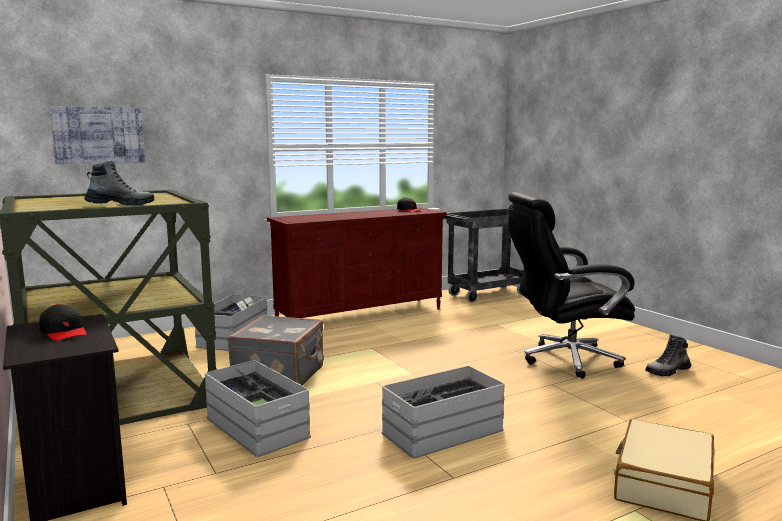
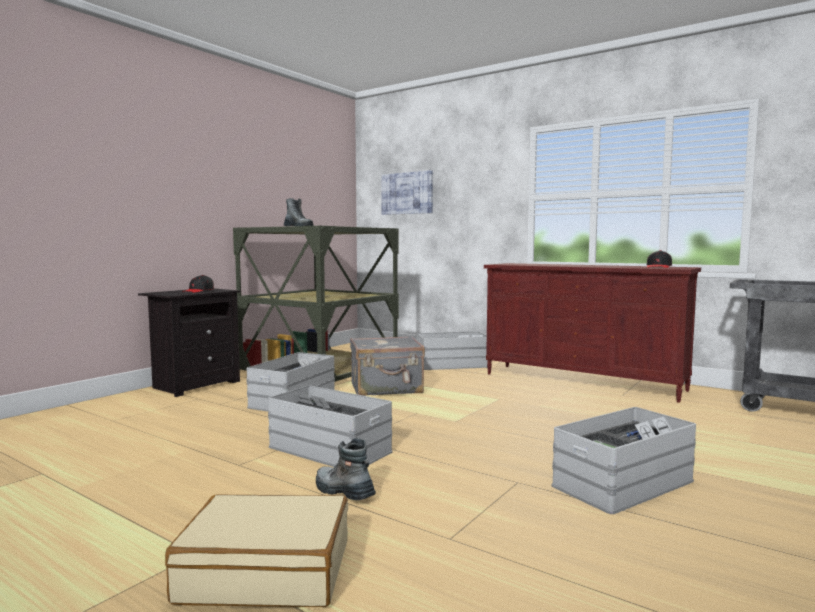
camera: 65 degrees right, 5 degrees down
black office chair [508,192,635,379] -> grey storage box [552,407,696,514]
boot [645,335,691,376] -> boot moved to [316,438,376,500]

